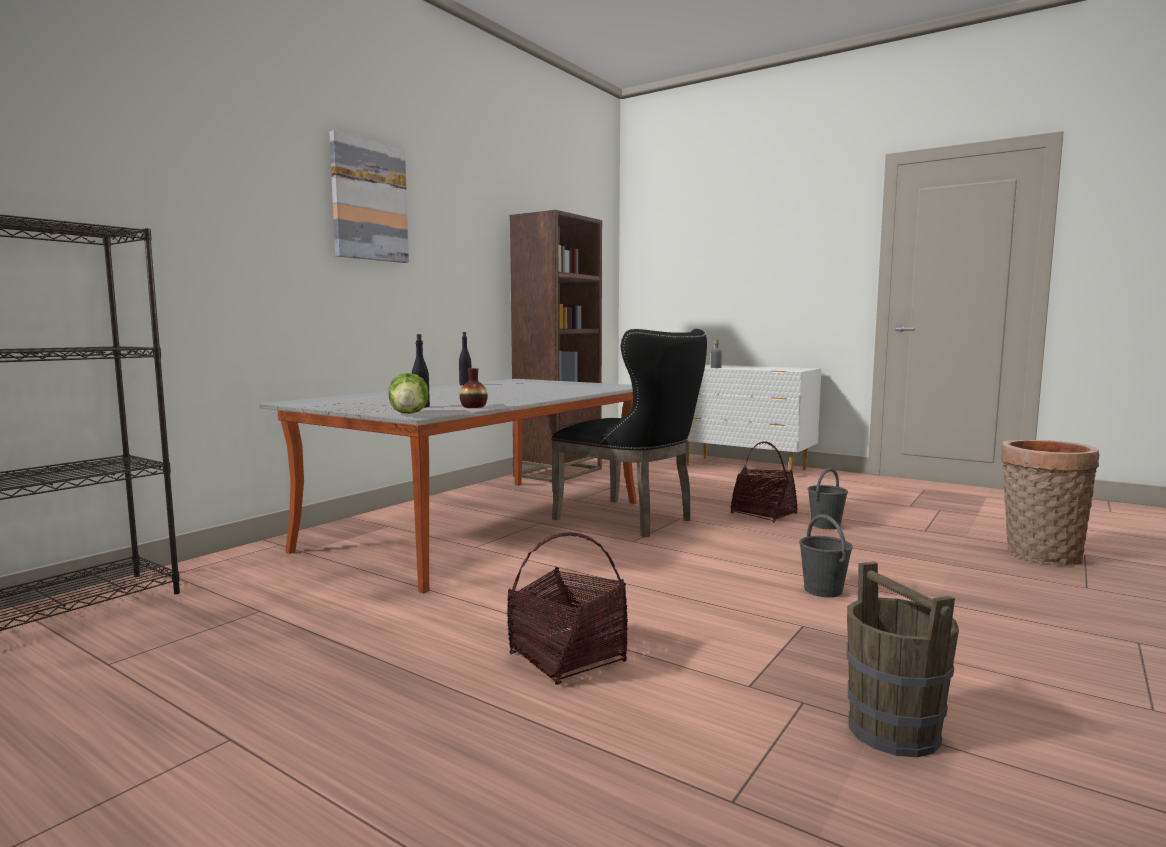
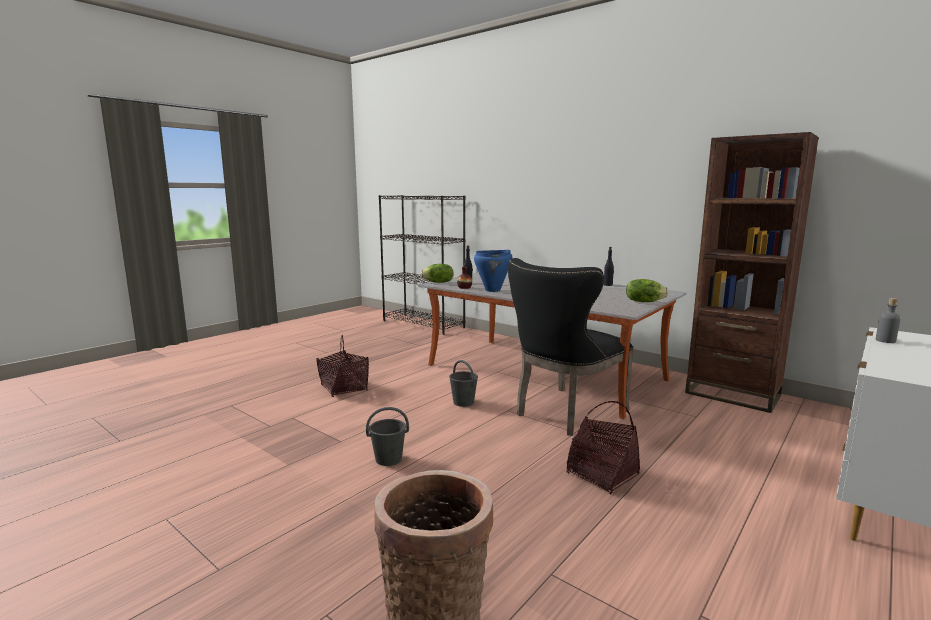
camera: 95 degrees right, 5 degrees up
picture [329,130,409,263] -> none
grey bucket [808,468,848,529] -> grey bucket moved to [449,360,478,407]
brown bucket [847,561,959,757] -> none
none -> blue cooking pot [474,250,512,292]
none -> lettuce [626,279,669,302]

